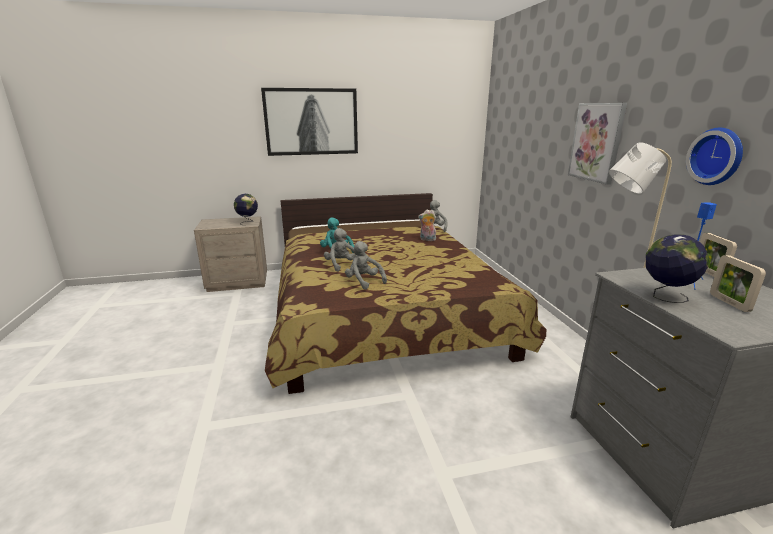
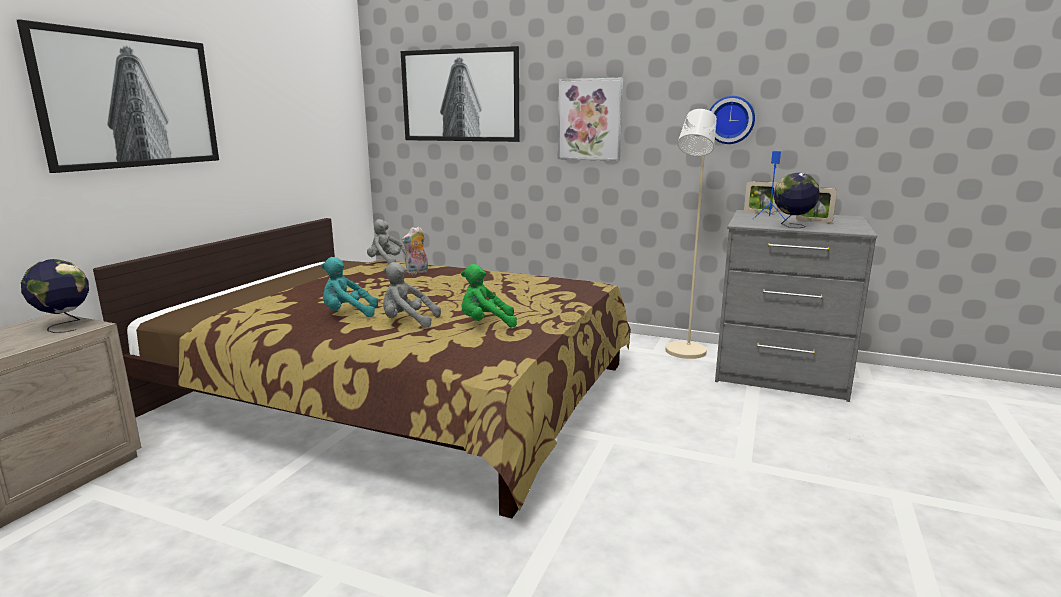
camera: 55 degrees left, 5 degrees down
grey plush toy [345,241,387,289] -> green plush toy [461,264,517,328]
none -> picture [401,46,519,142]

